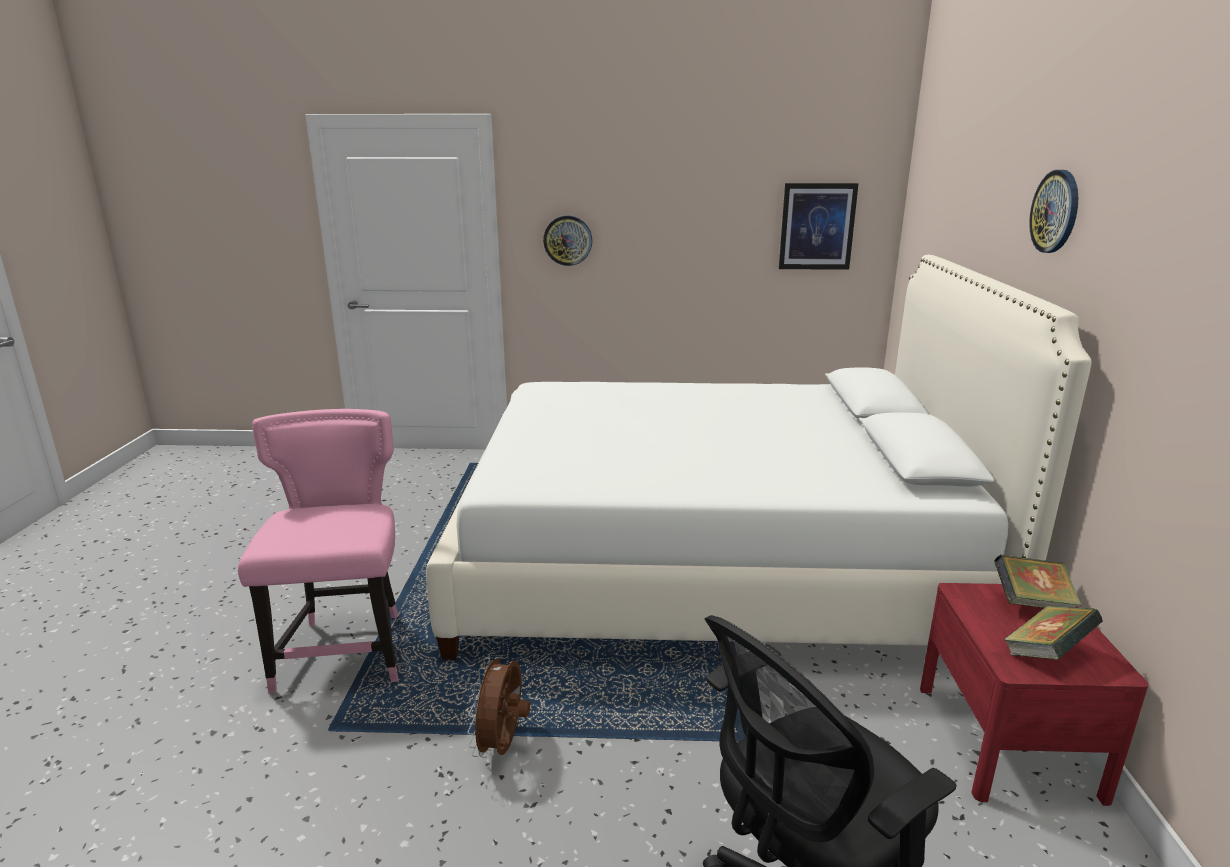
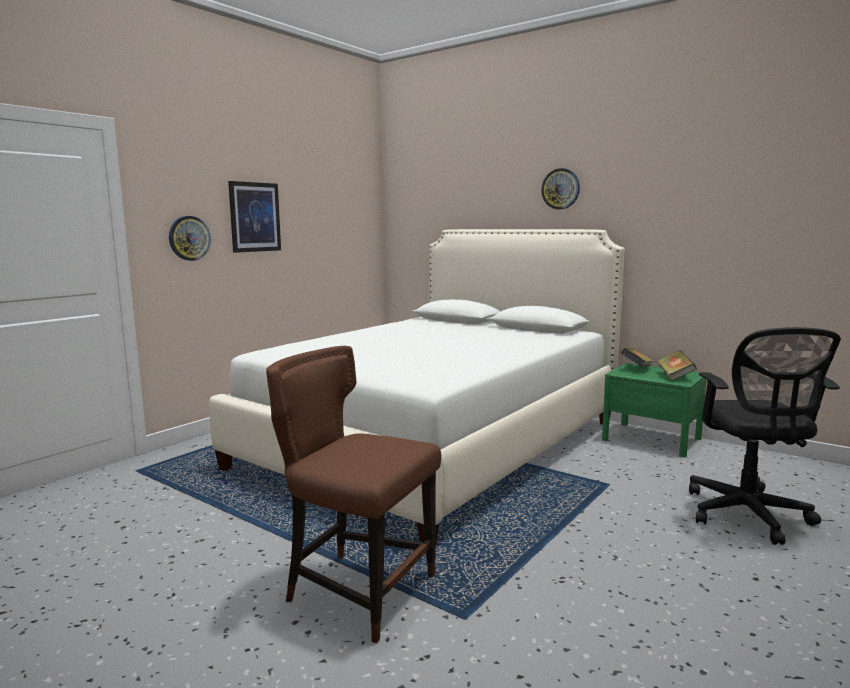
camera: 55 degrees left, 10 degrees down
pink chair [238,409,399,694] -> brown chair [266,346,441,643]
brown fan [467,652,530,758] -> none
picture [779,183,858,270] -> picture moved to [228,181,281,253]
red nightstand [920,583,1149,806] -> green nightstand [602,363,706,457]

